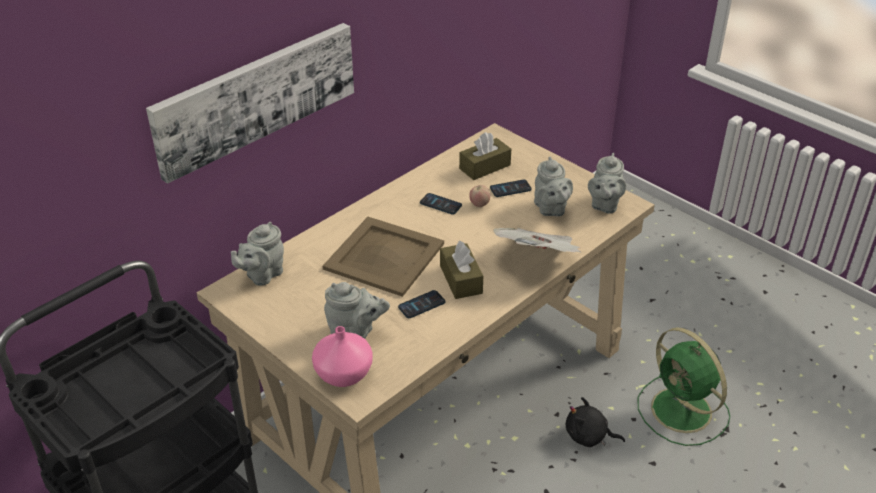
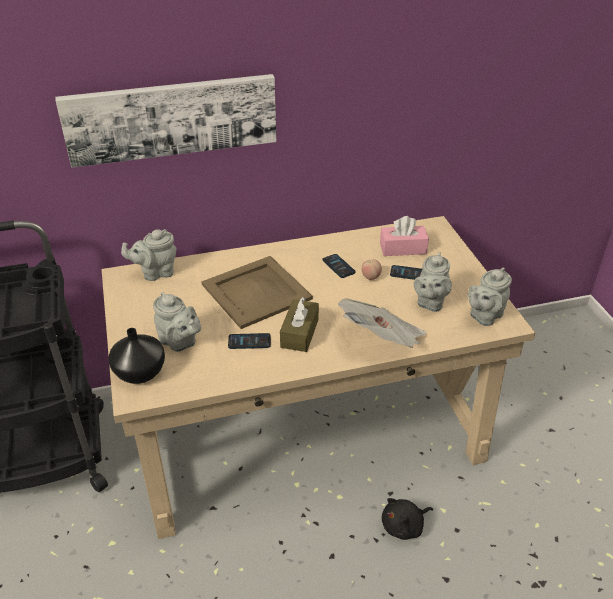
camera: 30 degrees right, 0 degrees up
pink vase [312,326,373,387] -> black vase [108,328,165,384]
brown tissue box [459,132,511,180] -> pink tissue box [380,216,429,256]
black plush toy [566,397,625,447] -> black plush toy turned 75 degrees counterclockwise [382,498,433,540]
green fan [638,327,730,446] -> none

